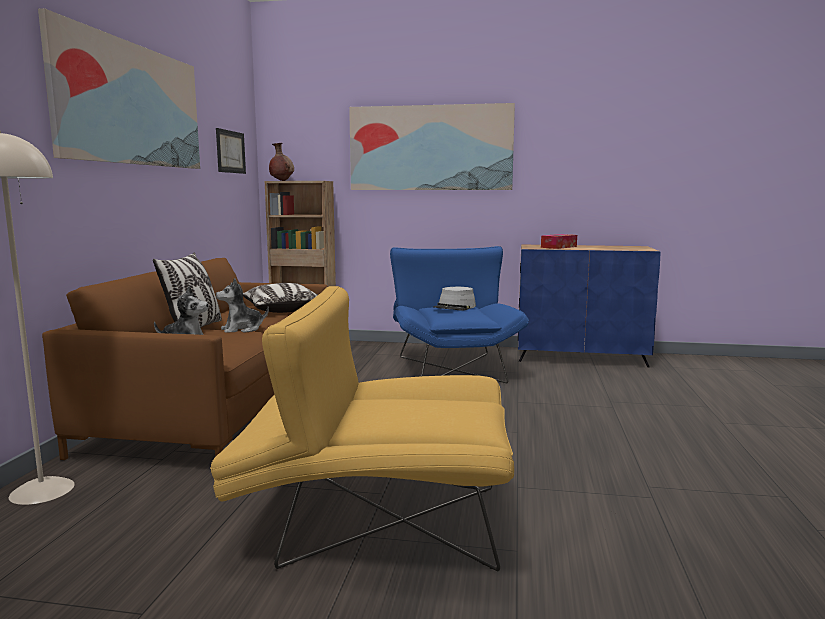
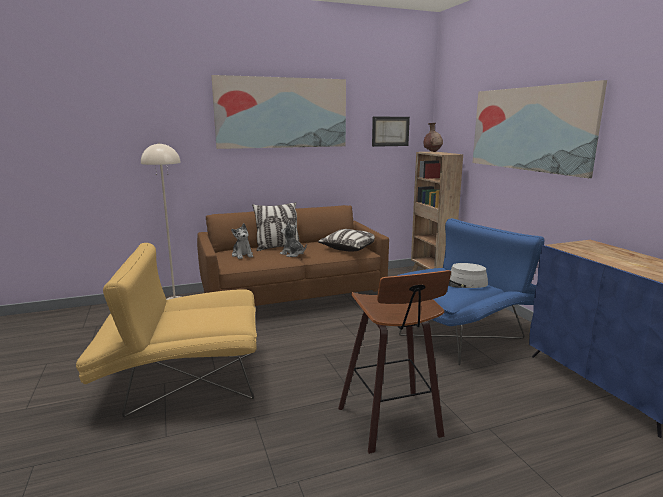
camera: 60 degrees right, 5 degrees up
yellow armchair [210,286,514,572] -> yellow armchair turned 75 degrees counterclockwise [76,243,257,417]
tissue box [541,234,577,249] -> none
none -> stool [338,270,451,454]

